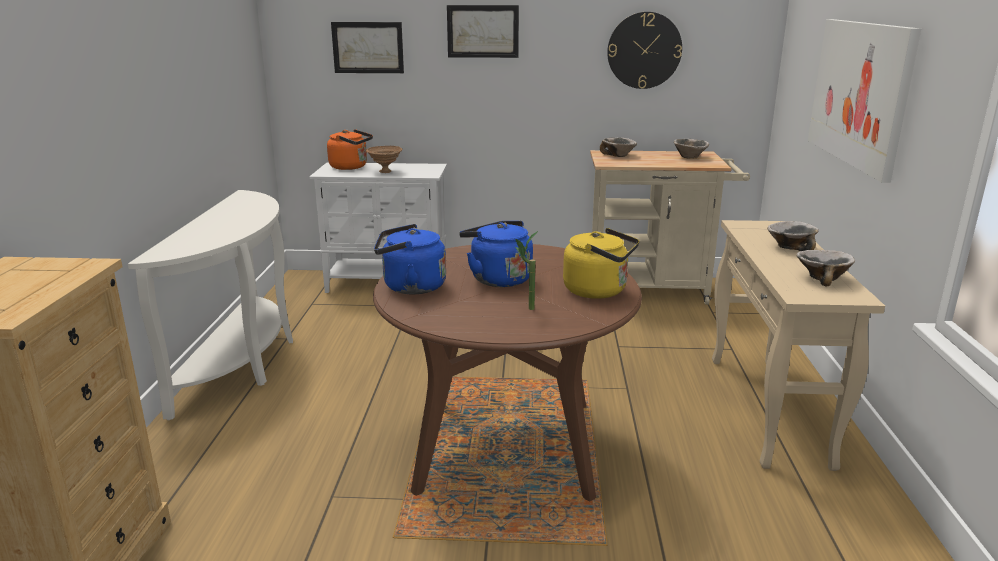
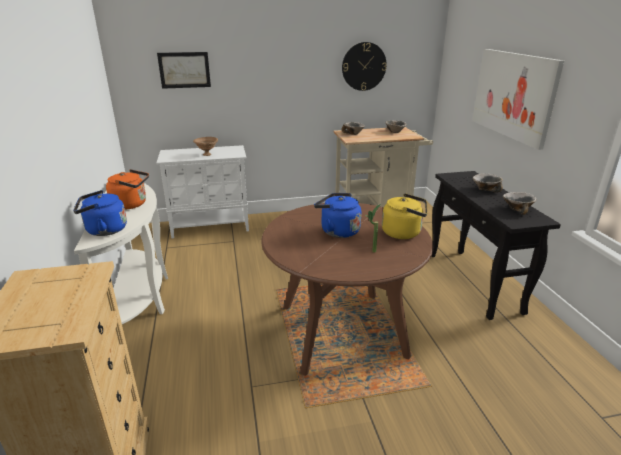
camera: 15 degrees left, 5 degrees up
orange kettle [327,129,373,170] -> orange kettle moved to [106,169,149,210]
blue kettle [374,224,446,295] -> blue kettle moved to [73,190,127,236]
picture [447,5,519,58] -> none
beige console table [712,220,885,471] -> black console table [431,171,561,320]

